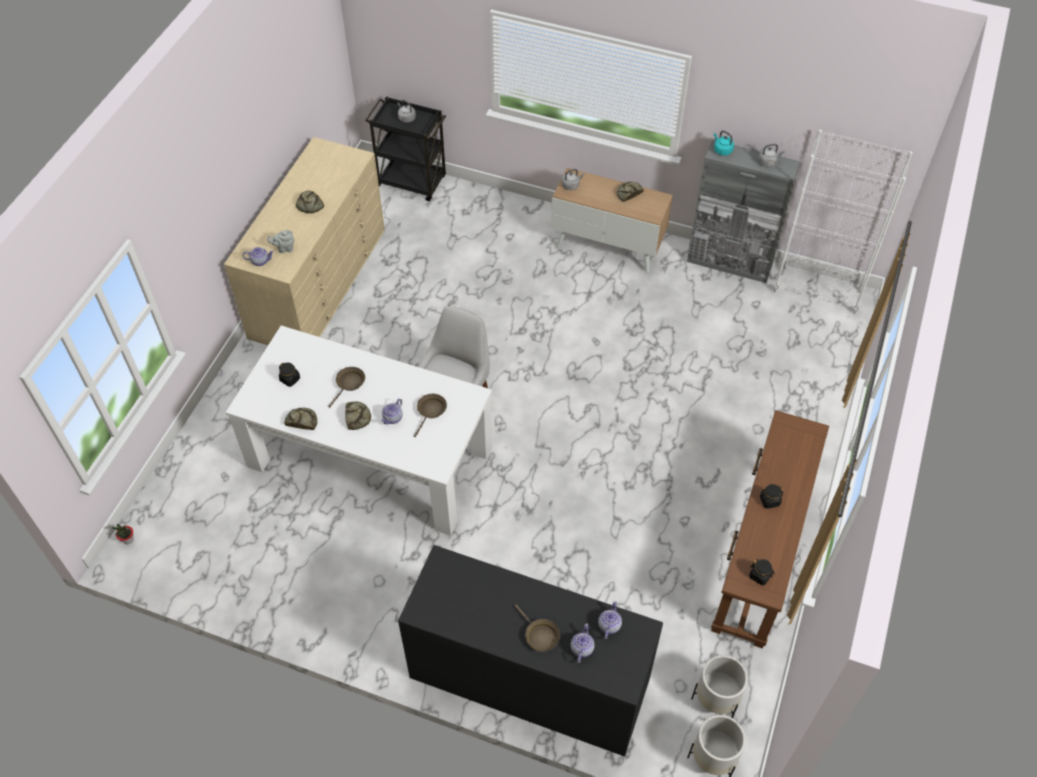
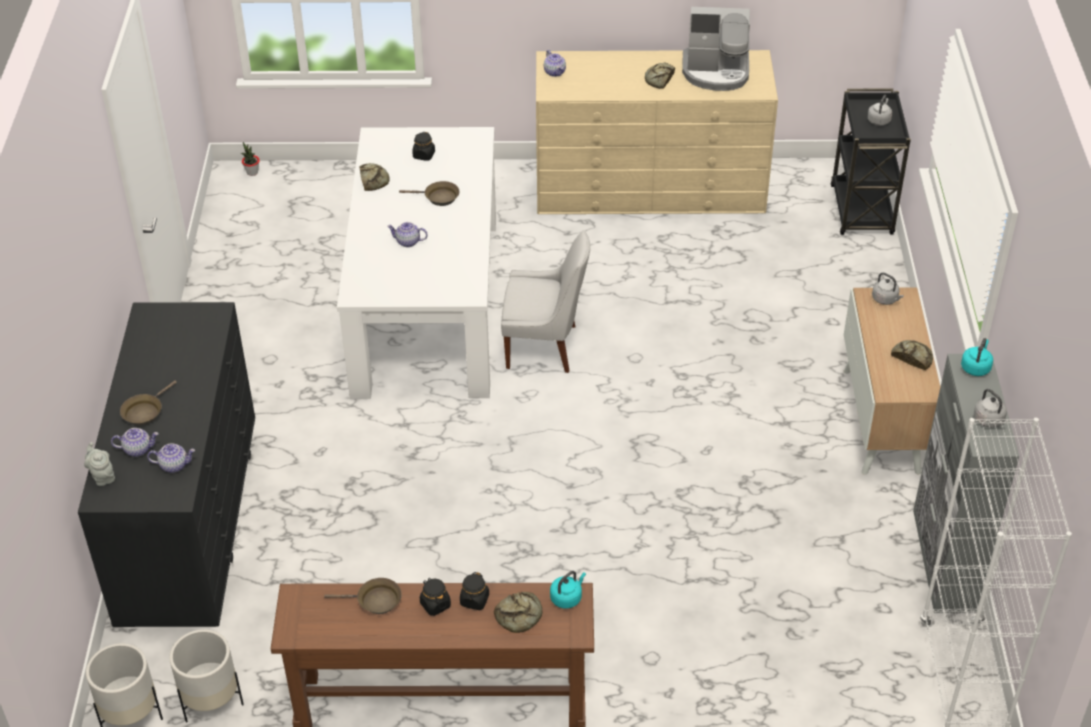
camera: 70 degrees right, 10 degrees down
grey teapot [268,230,295,253] -> grey teapot moved to [84,442,115,486]
bread [345,402,371,430] -> bread moved to [494,592,543,633]
brown frying pan [414,394,447,437] -> brown frying pan moved to [324,578,402,614]
black jar [749,559,775,585] -> black jar moved to [460,572,489,610]
none -> turquoise kettle [550,571,586,609]
none -> coffee machine [682,7,750,91]

